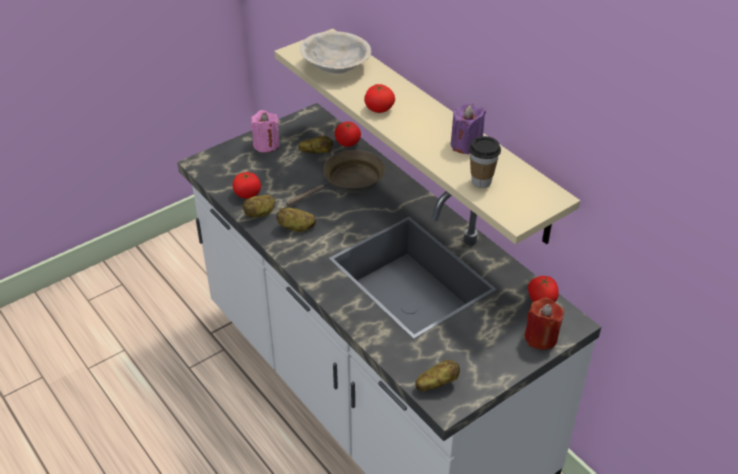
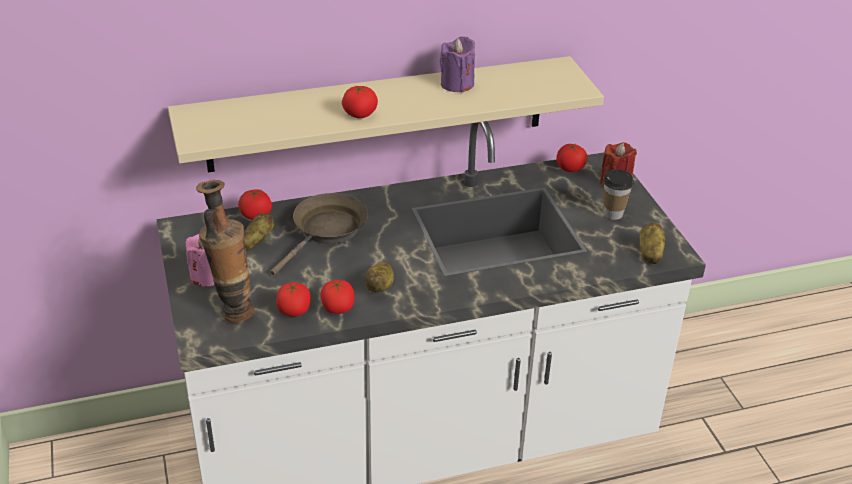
camera: 70 degrees left, 5 degrees down
potato [243,195,275,218] -> tomato [321,279,354,314]
brown frying pan [286,150,385,206] -> brown frying pan turned 45 degrees clockwise [270,193,368,275]
beige bowl [300,31,371,74] -> none
cup [469,136,501,188] -> cup moved to [603,169,634,220]
none -> vase [196,180,254,323]

